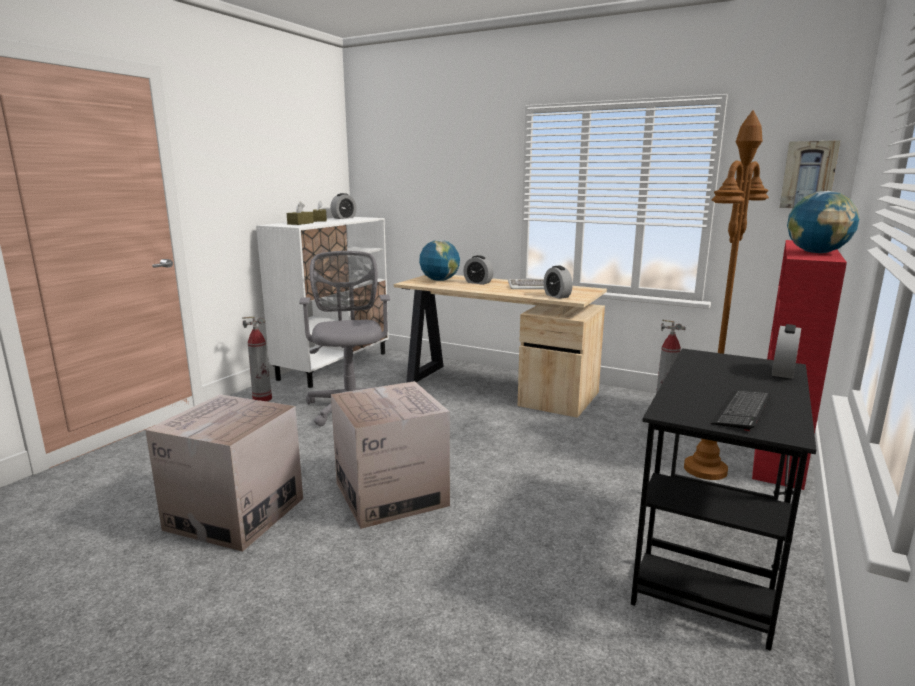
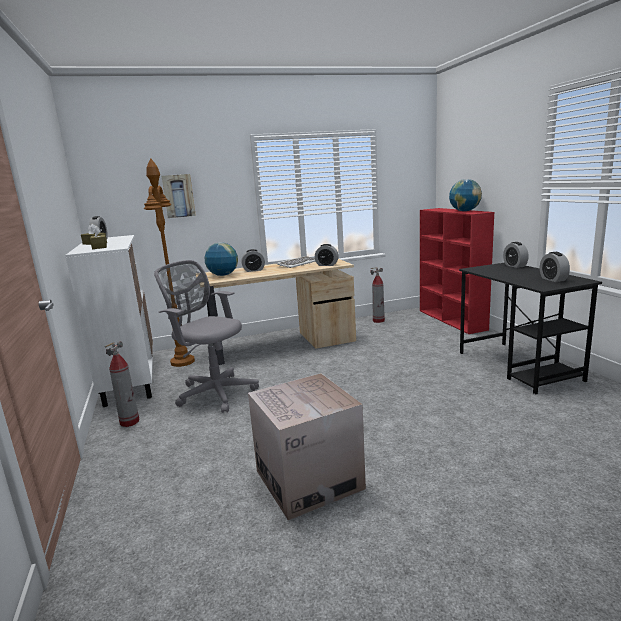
camera: 45 degrees left, 0 degrees up
cardboard box [331,381,450,529] -> none
brown floor lamp [684,110,769,480] -> brown floor lamp moved to [144,158,195,367]
keyboard [710,391,771,431] -> alarm clock [540,252,570,282]
picture [779,140,840,208] -> picture moved to [162,174,196,218]

